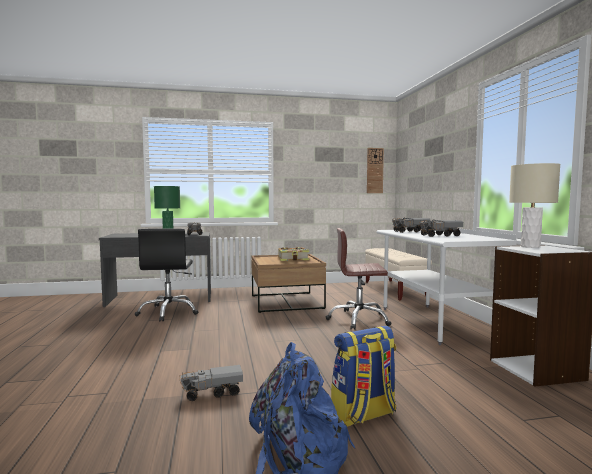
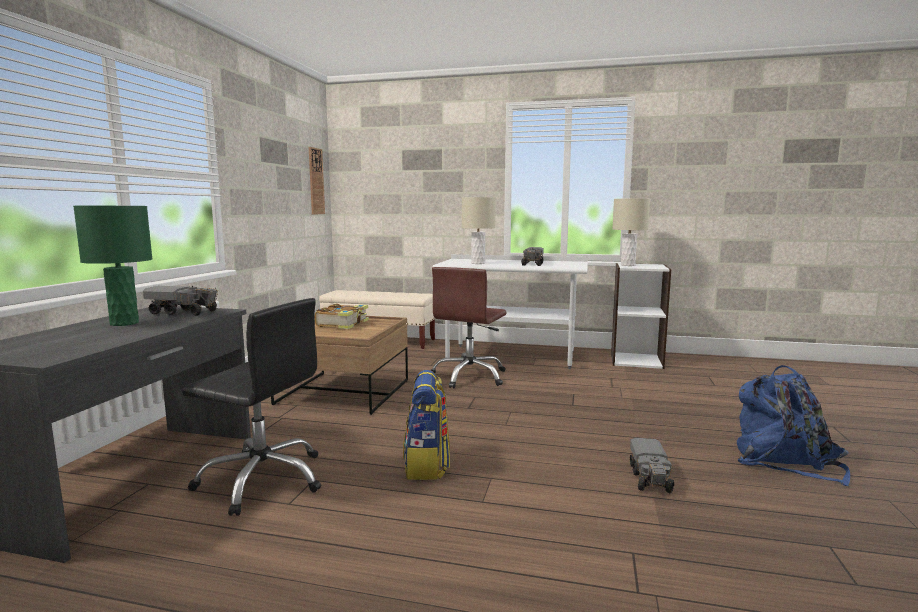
camera: 65 degrees left, 5 degrees up
backpack [331,326,396,427] -> backpack moved to [403,370,450,480]
toy truck [392,217,431,233] -> beige table lamp [462,197,496,264]

